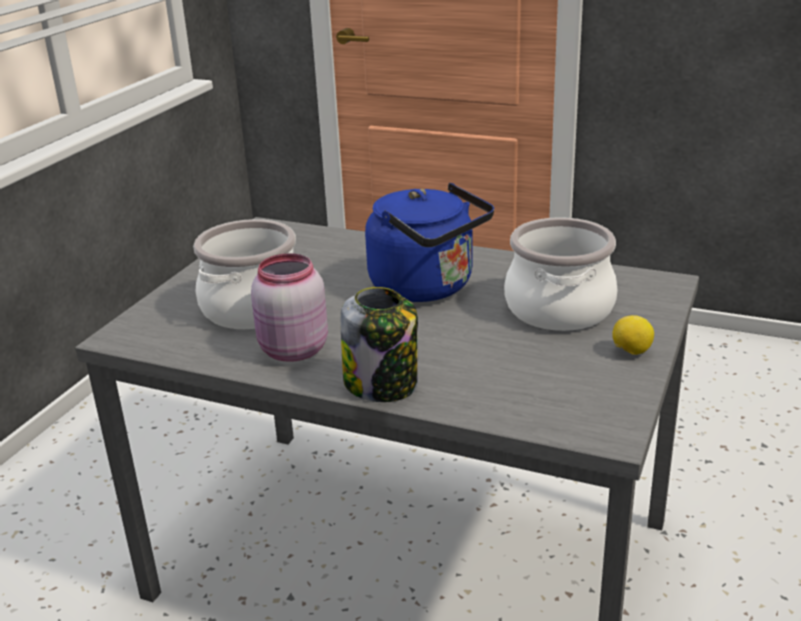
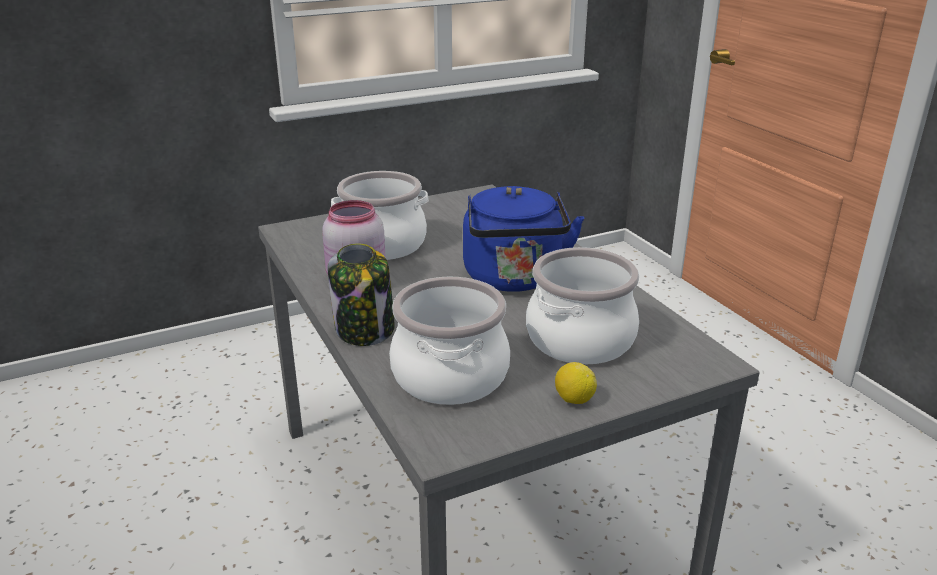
camera: 40 degrees right, 0 degrees up
none -> cooking pot [389,277,510,405]

